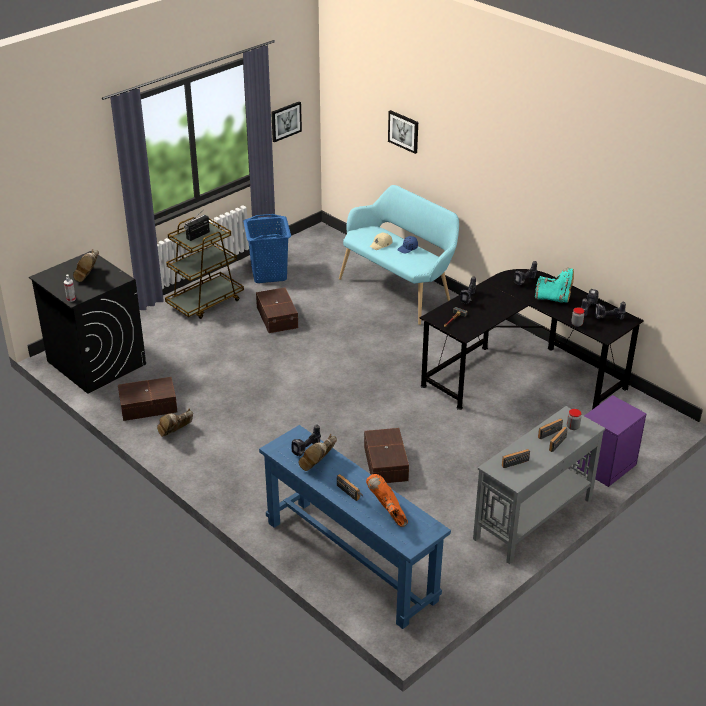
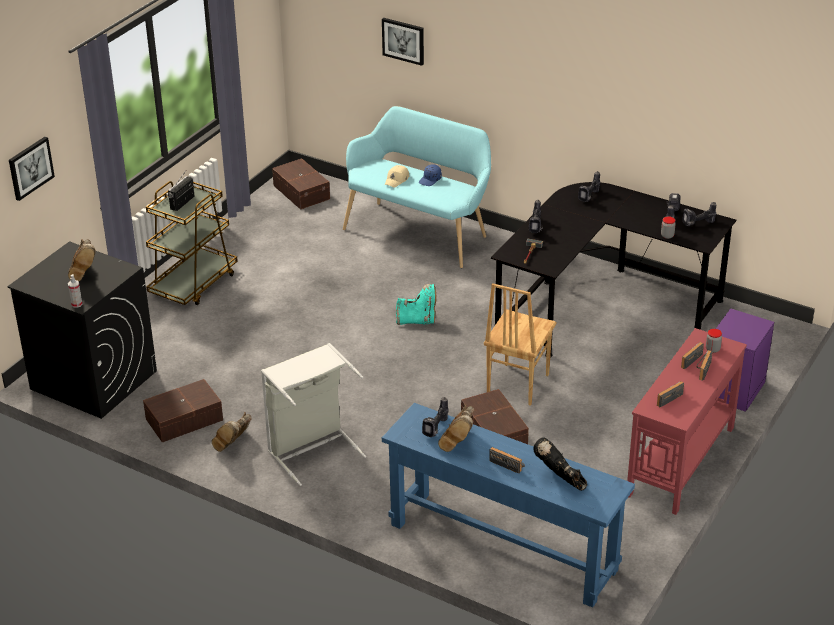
camera: 15 degrees left, 0 degrees up
blue laundry basket [243,214,291,283] -> none
brown storage box [256,288,298,333] -> brown storage box moved to [272,158,330,210]
picture [271,101,302,142] -> picture moved to [9,137,55,201]
orange boot [366,474,408,527] -> black boot [533,437,587,491]
grey console table [473,406,605,564] -> red console table [627,328,747,515]
turquoise boot [535,268,574,303] -> turquoise boot moved to [396,284,437,325]
none -> grey laundry basket [261,343,366,486]
none -> brown chair [484,283,556,406]

